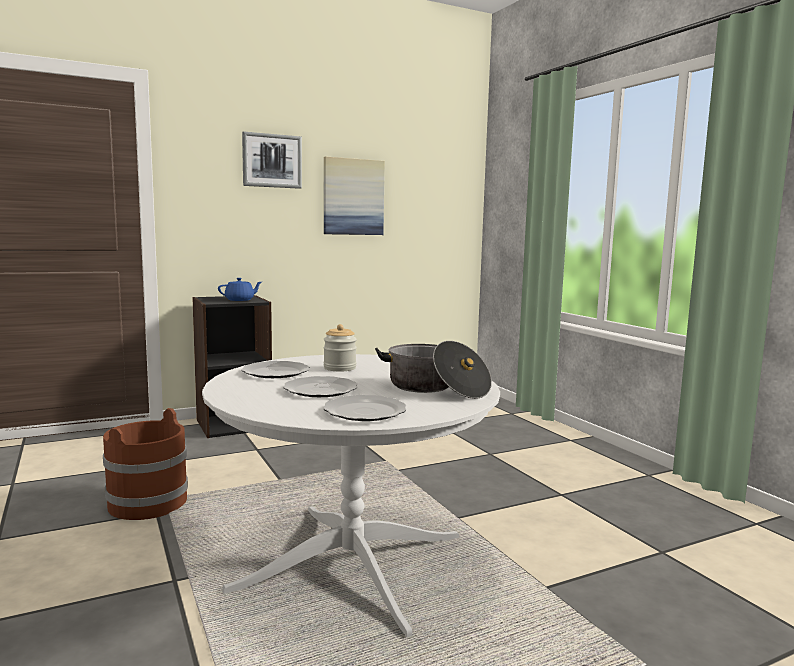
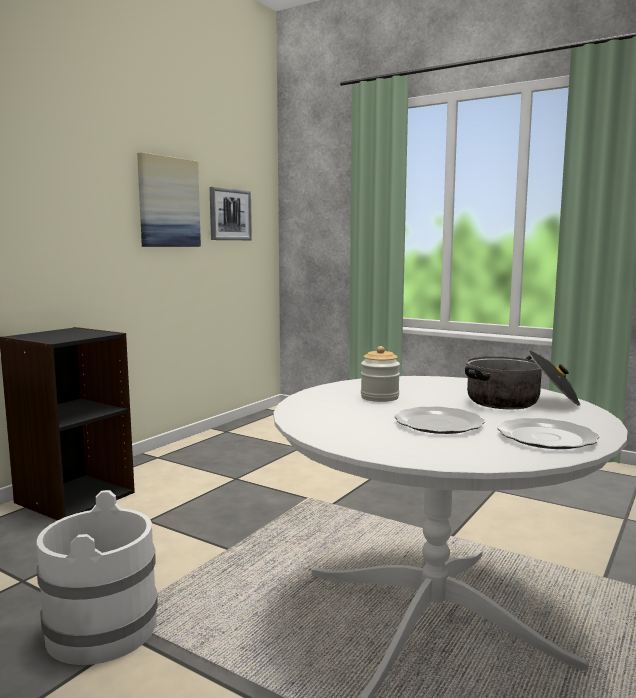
camera: 30 degrees left, 0 degrees up
brown bucket [103,408,188,520] -> white bucket [37,490,158,665]
blue teapot [218,278,262,301] -> none
plate [241,361,309,378] -> none
picture [242,131,302,189] -> picture moved to [210,187,252,240]

